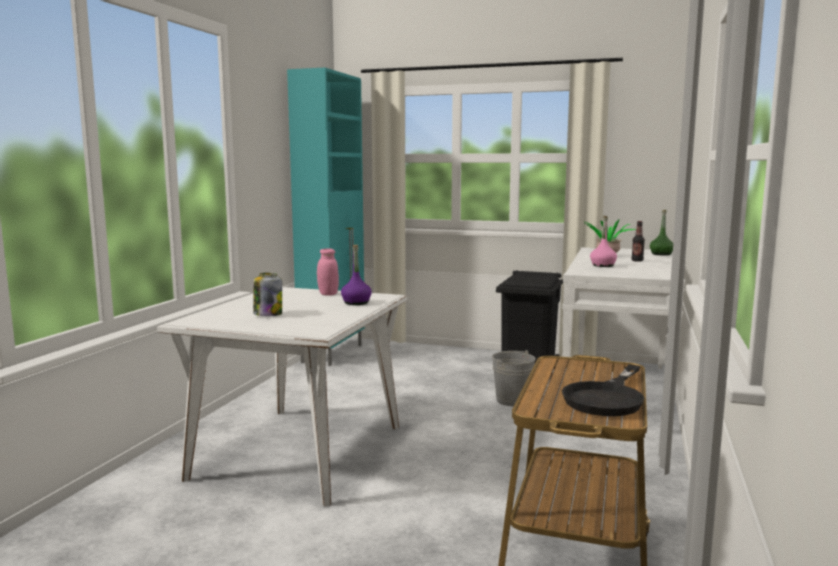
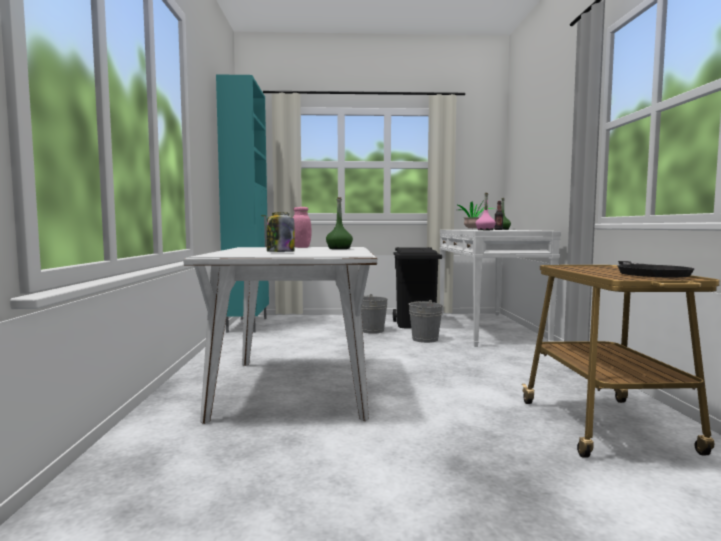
camera: 20 degrees left, 5 degrees down
purple bottle [341,245,372,305] -> green bottle [326,197,353,249]
none -> grey bucket [361,294,388,334]

